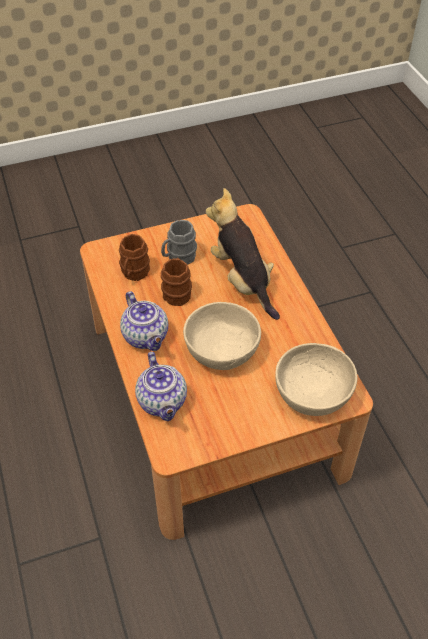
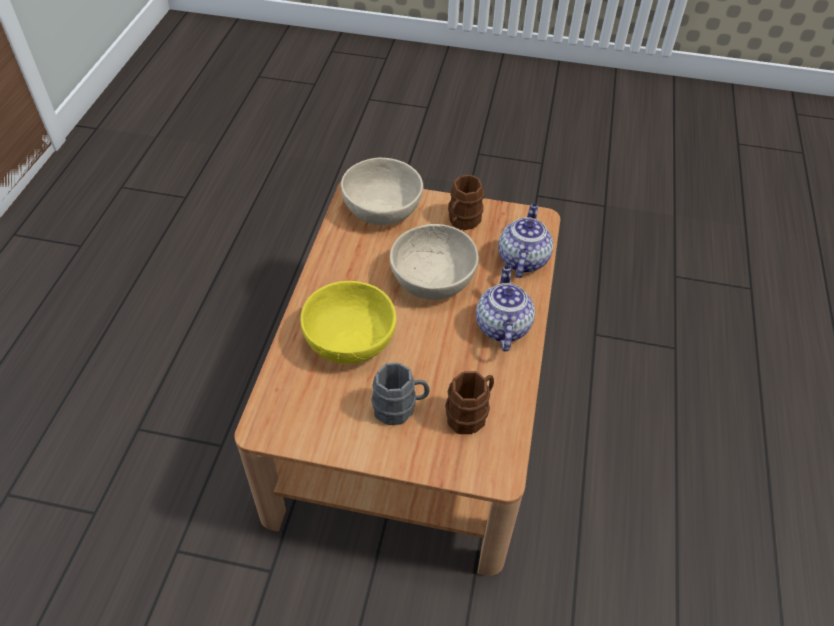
camera: 150 degrees left, 0 degrees up
brown mug [161,258,192,306] -> brown mug moved to [448,175,484,230]
plush toy [206,188,280,320] -> yellow bowl [300,281,396,364]

